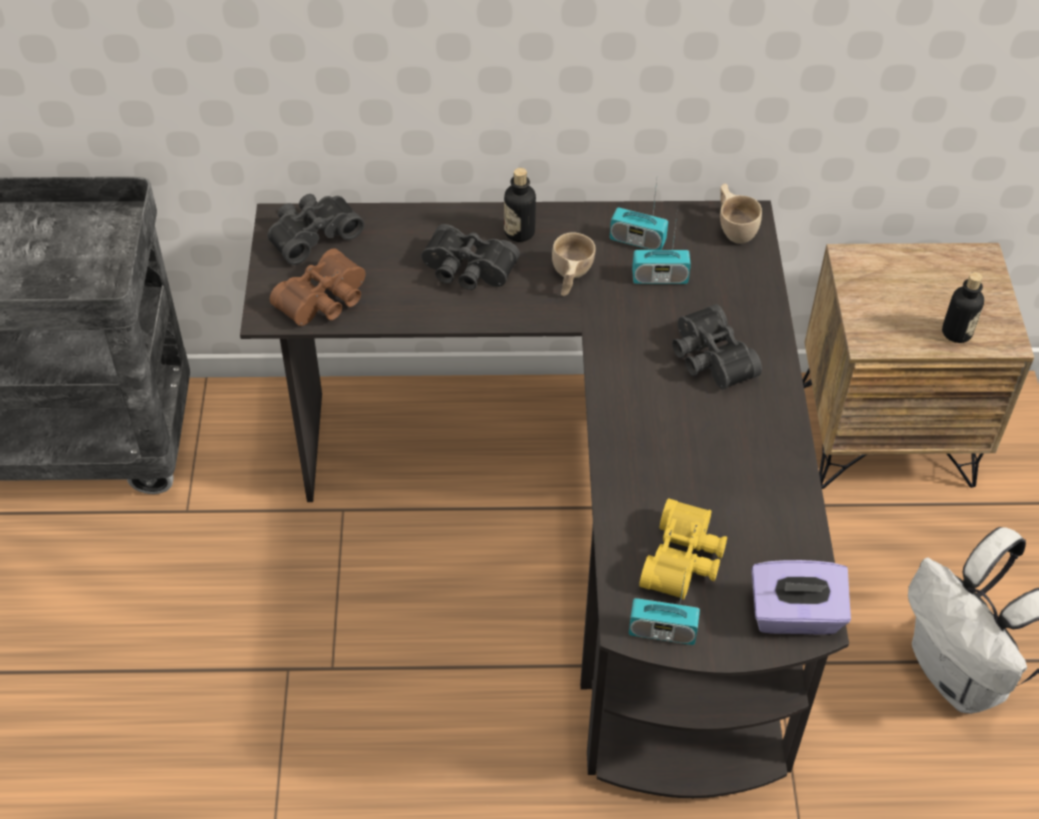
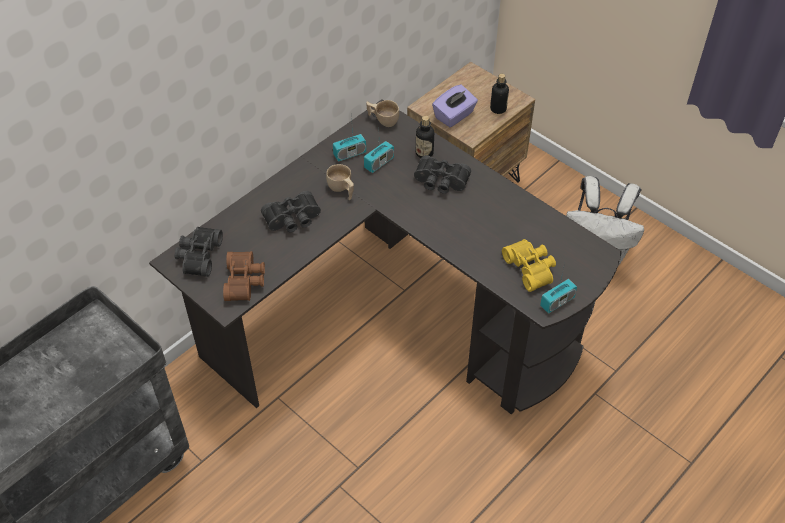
camera: 45 degrees left, 0 degrees up
bottle [504,168,536,242] -> bottle moved to [416,116,434,158]
purple tissue box [751,560,851,635] -> purple tissue box moved to [432,84,478,127]

